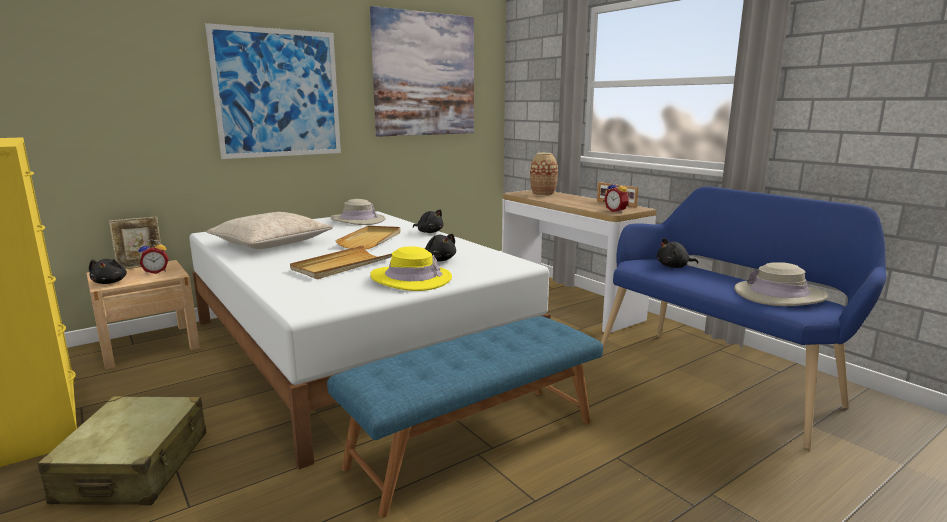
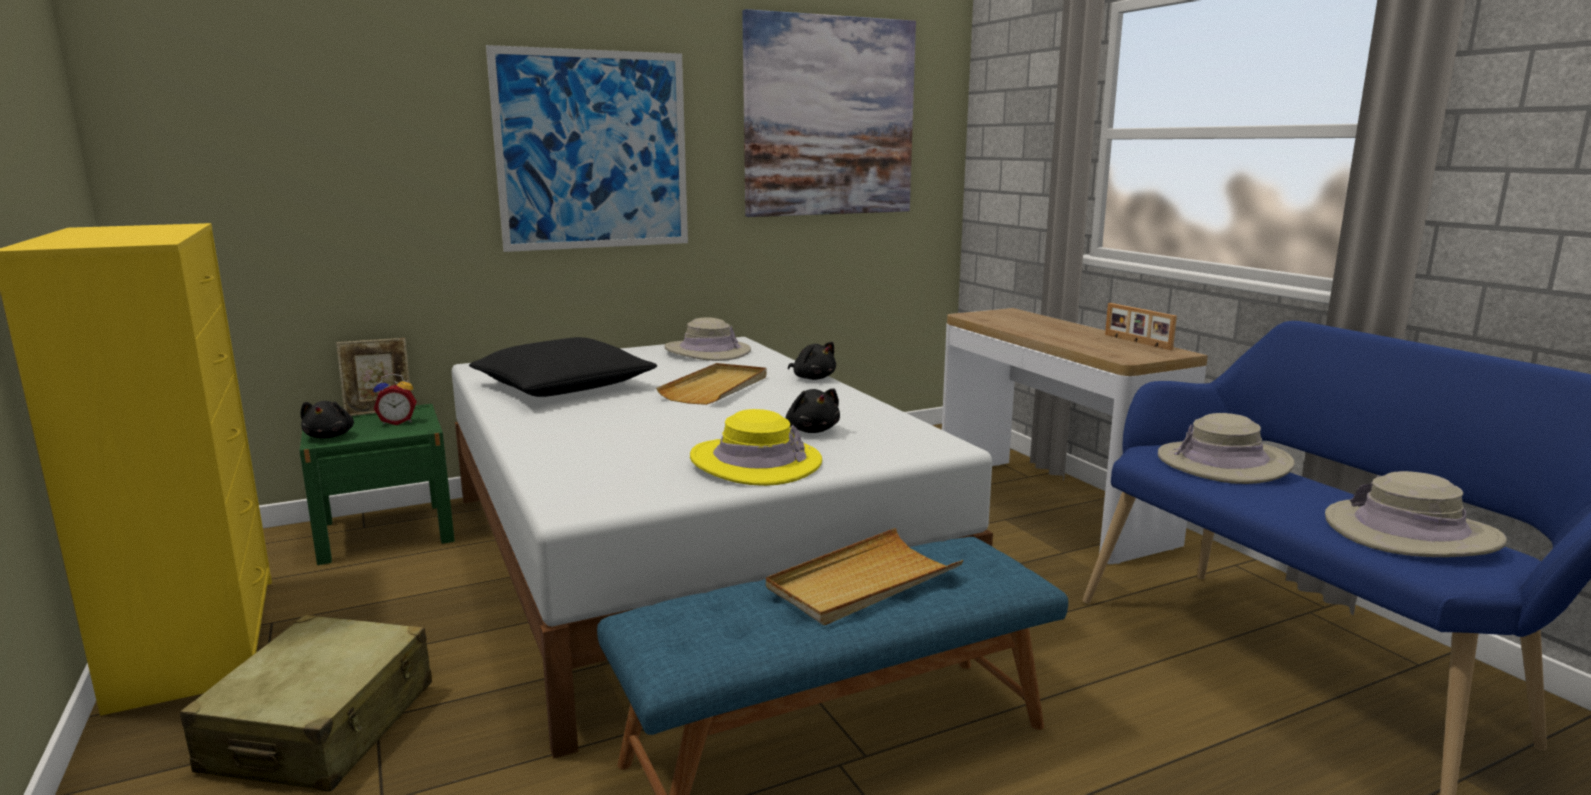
camera: 10 degrees right, 0 degrees up
beige nightstand [86,260,200,370] -> green nightstand [299,404,455,565]
beige pillow [206,212,333,249] -> black pillow [469,337,657,397]
beige tray [290,245,392,279] -> beige tray moved to [766,528,964,625]
vase [530,153,558,196] -> none
alarm clock [604,179,629,213] -> none
black plush toy [657,238,698,268] -> beige hat [1158,413,1295,484]

